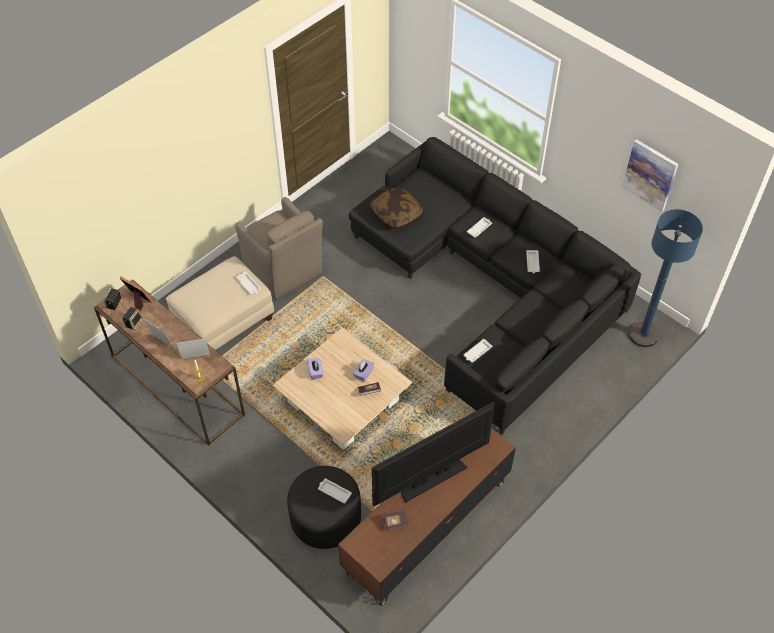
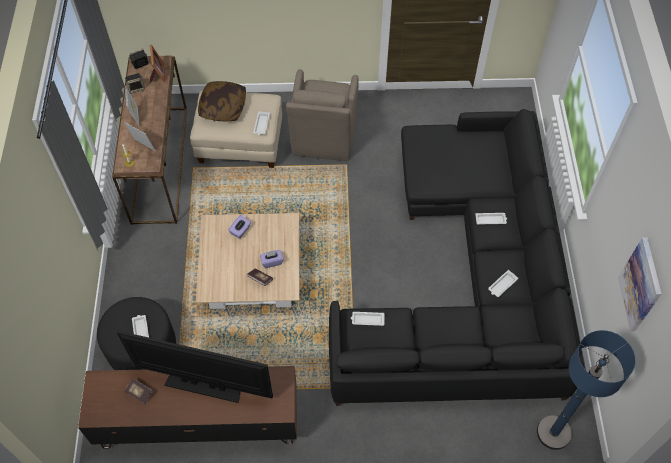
camera: 45 degrees right, 5 degrees up
pillow [370,186,424,229] -> pillow moved to [198,81,246,121]

